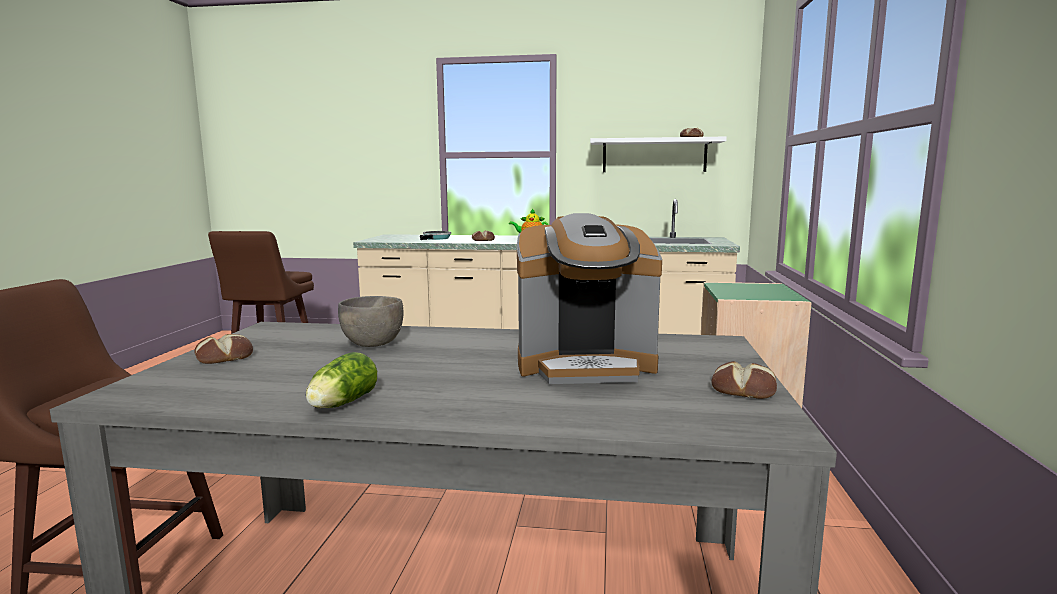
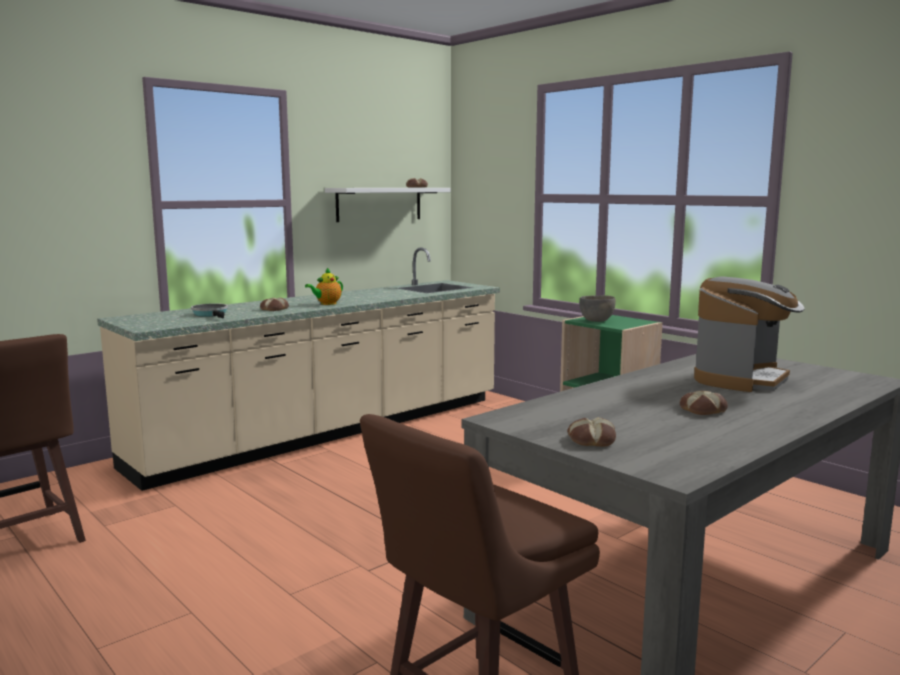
camera: 50 degrees left, 0 degrees up
lettuce [306,352,377,408] -> none
grey bowl [338,296,403,347] -> grey bowl moved to [579,295,616,322]
bread [711,361,777,399] -> bread moved to [680,391,728,415]

